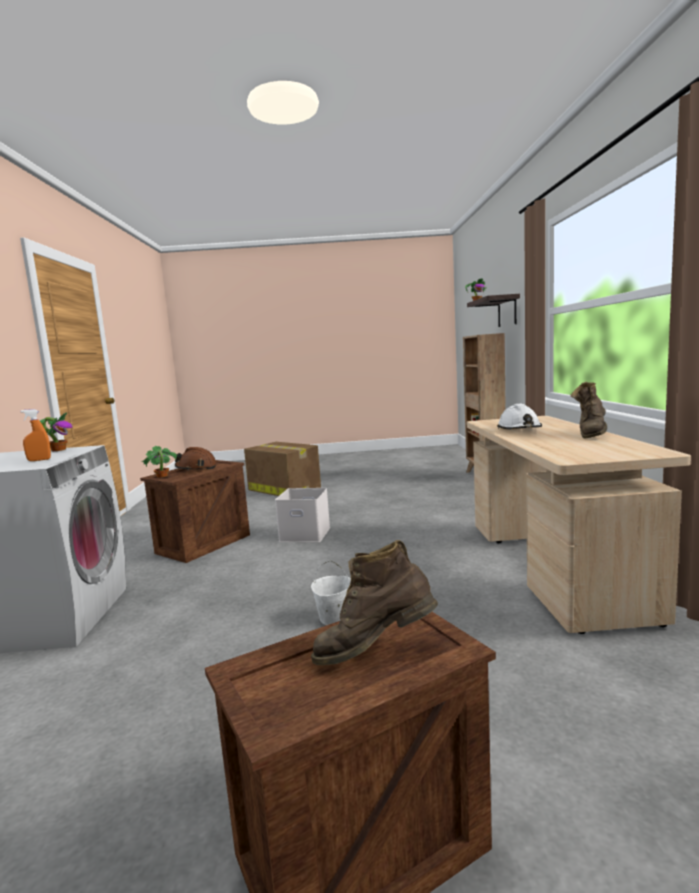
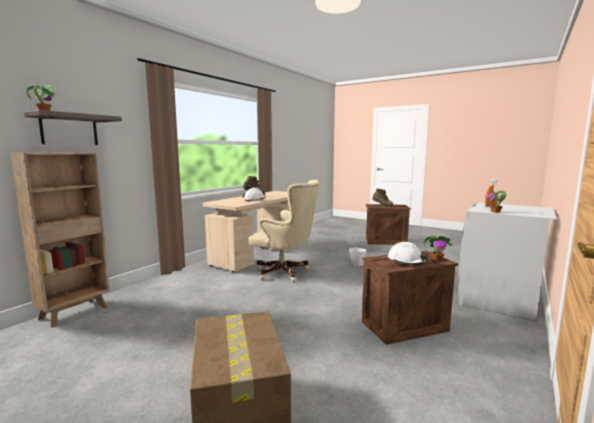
camera: 145 degrees left, 0 degrees up
brown hard hat [175,447,217,471] -> white hard hat [388,242,428,264]
white storage box [275,488,330,542] -> none
none -> beige office chair [249,180,319,282]

